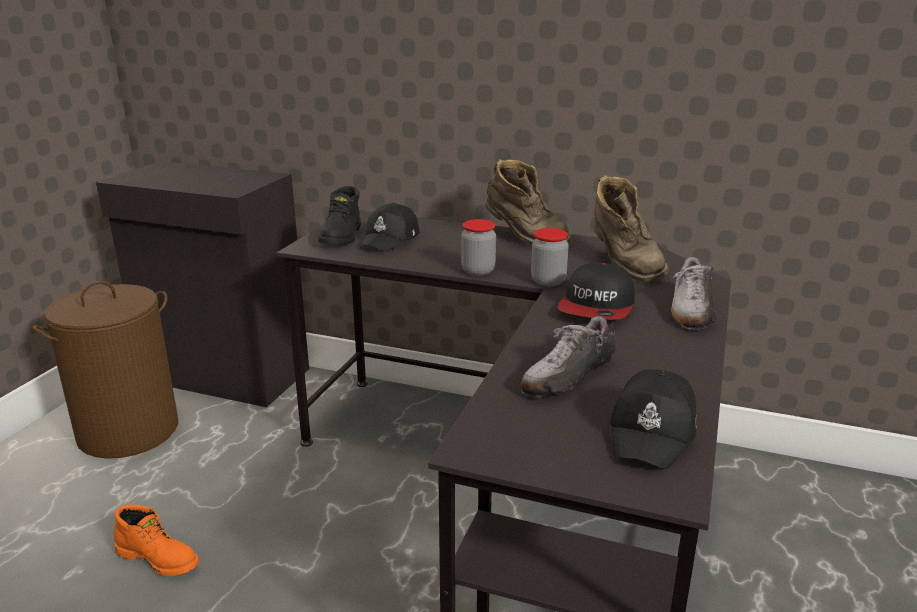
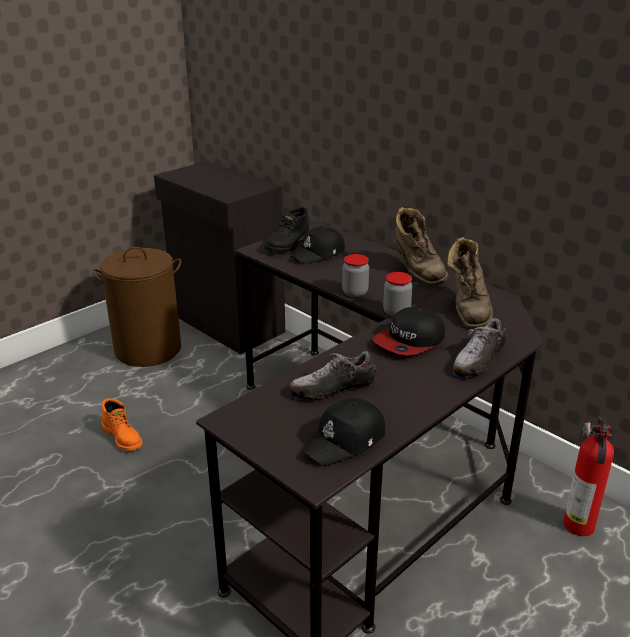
camera: 25 degrees right, 5 degrees up
none -> fire extinguisher [563,416,614,536]

